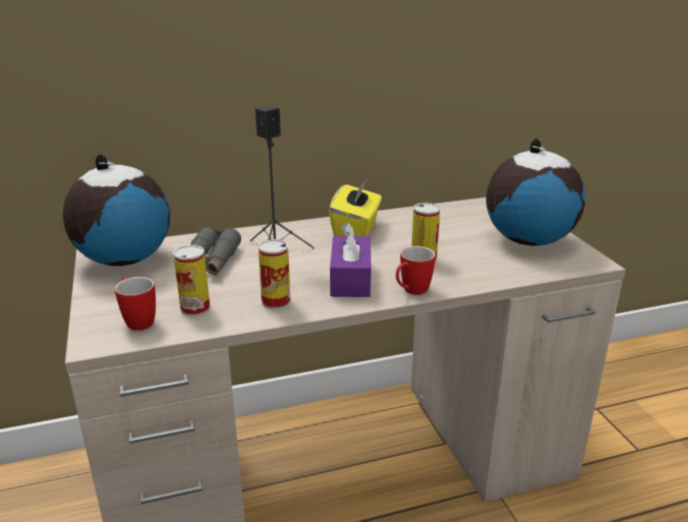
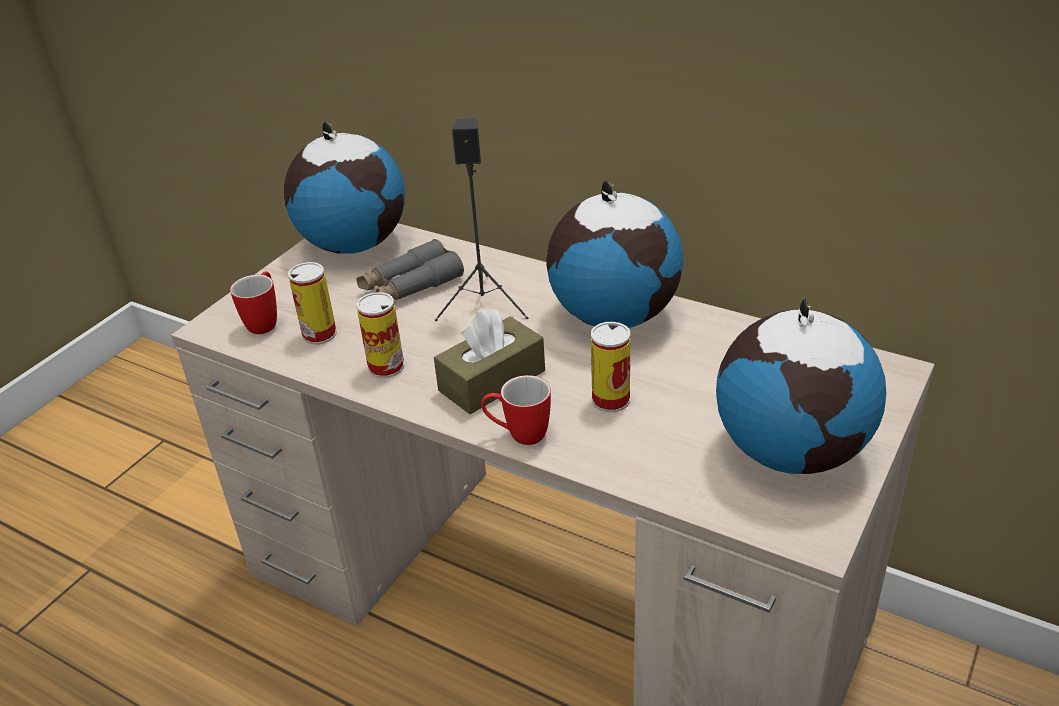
camera: 50 degrees right, 10 degrees up
yellow tissue box [329,179,382,236] -> globe [547,181,683,328]
purple tissue box [330,222,371,297] -> brown tissue box [434,309,545,414]

